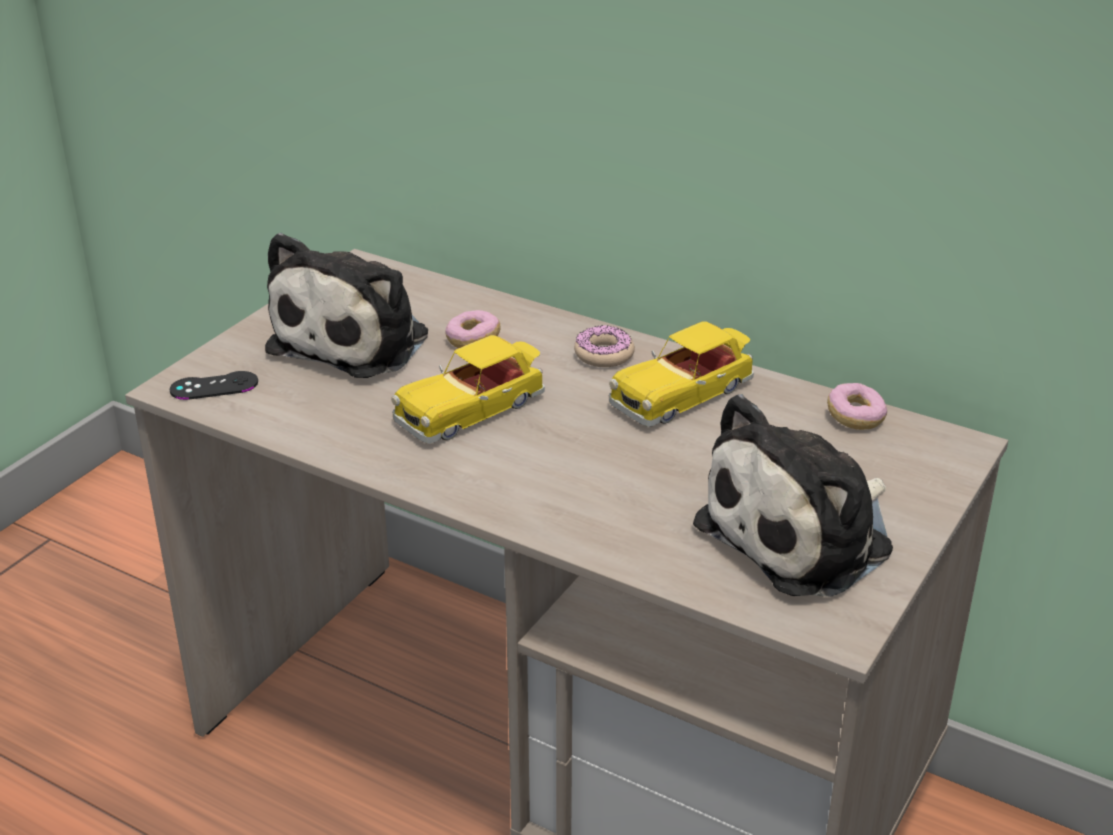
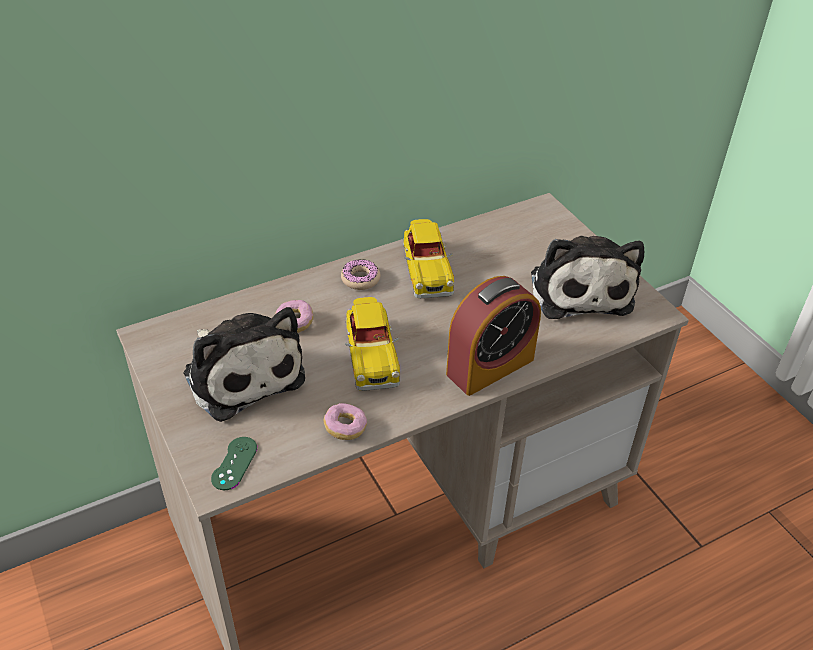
camera: 60 degrees left, 10 degrees up
black game controller [170,371,258,400] -> green game controller [211,437,257,490]
donut [827,383,887,430] -> donut moved to [324,403,367,440]
none -> alarm clock [446,276,541,396]

